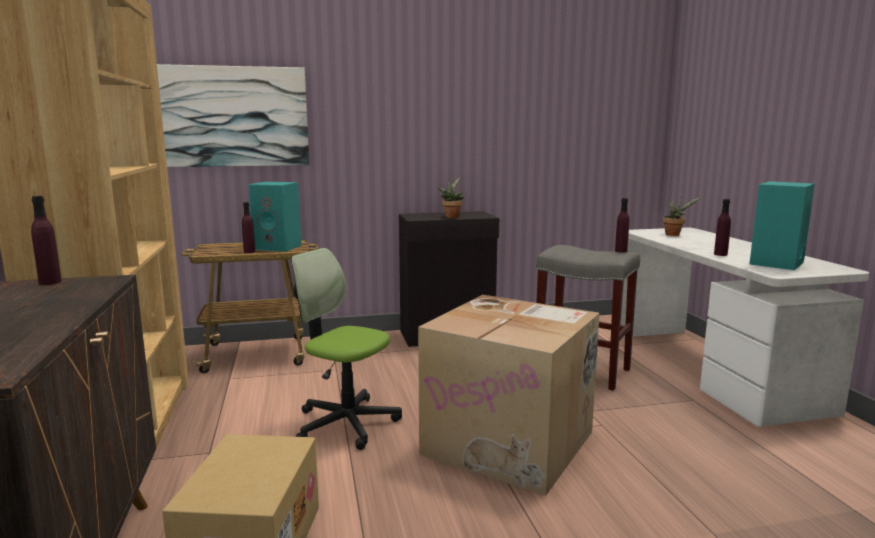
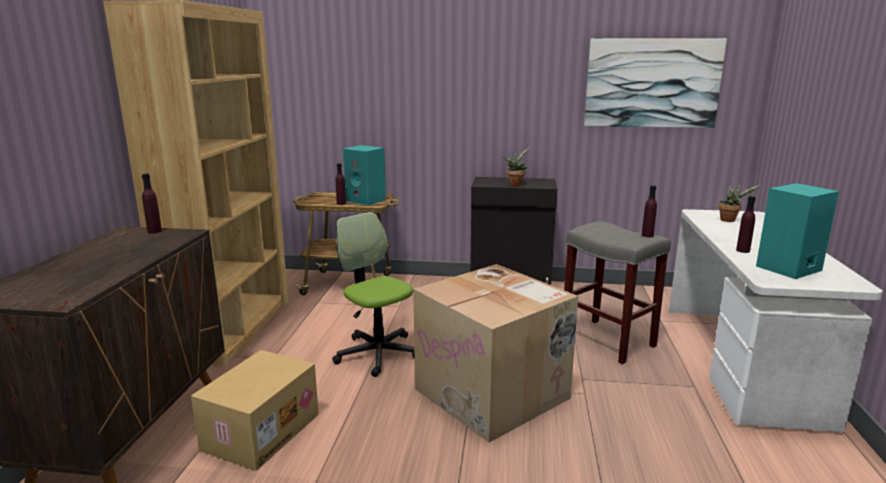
camera: 20 degrees right, 5 degrees up
picture [157,64,309,167] -> picture moved to [584,38,727,128]

